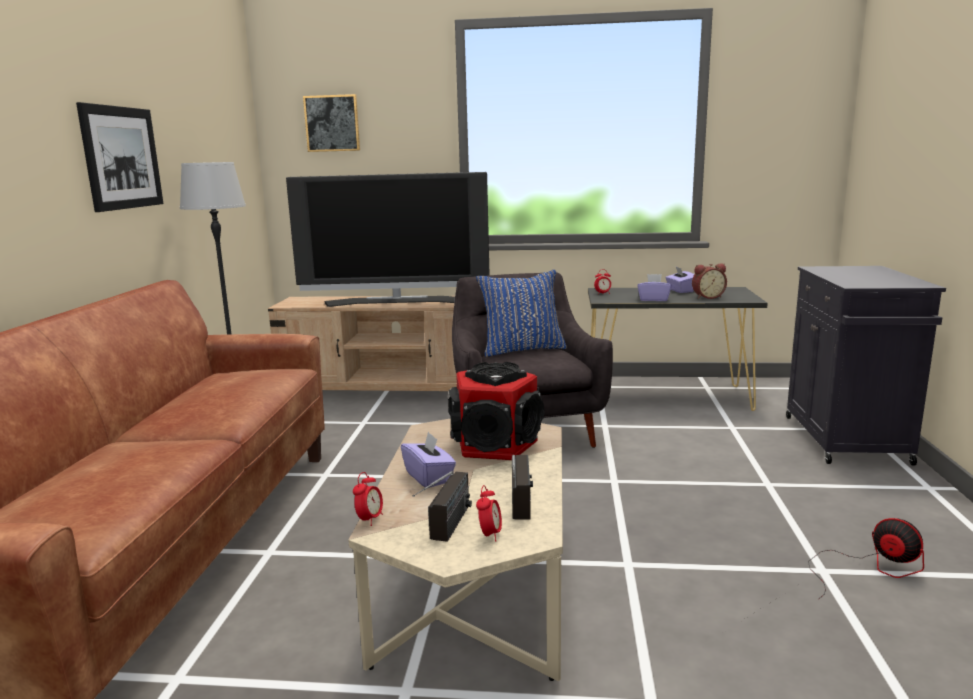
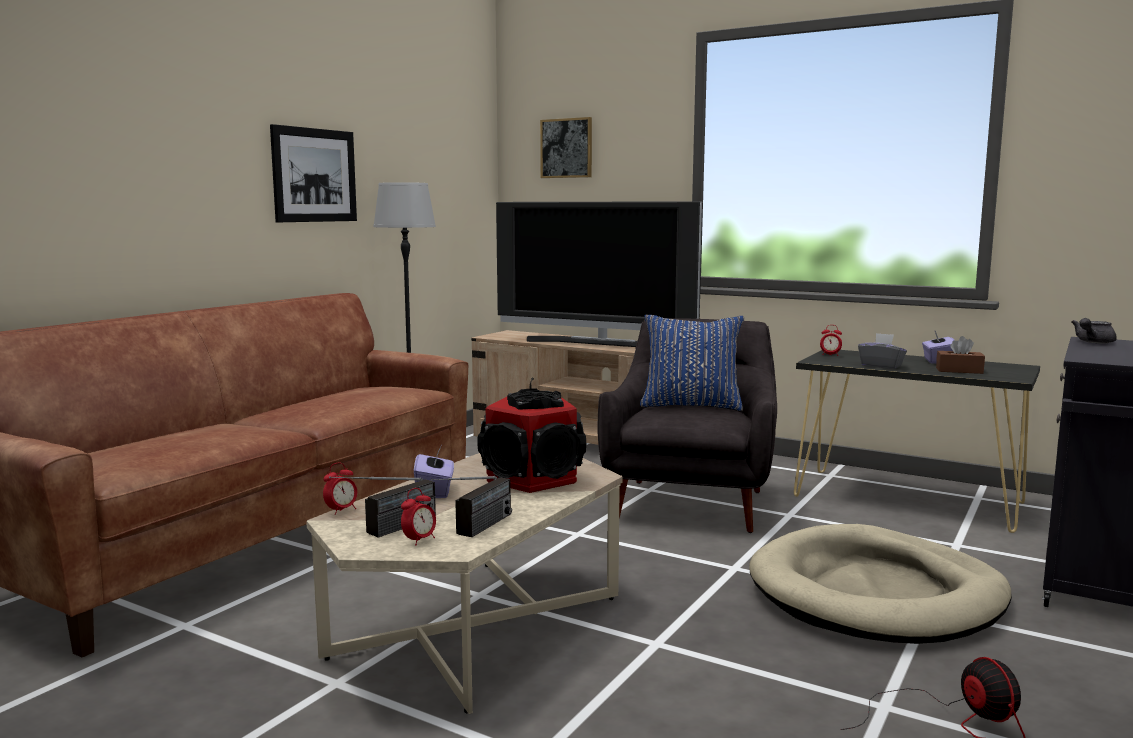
camera: 25 degrees right, 5 degrees down
purple tissue box [638,274,672,301] -> grey tissue box [858,333,907,369]
alarm clock [692,263,727,299] -> brown tissue box [936,336,985,374]
none -> beige dog bed [749,524,1012,644]
none -> grey teapot [1072,318,1117,344]

